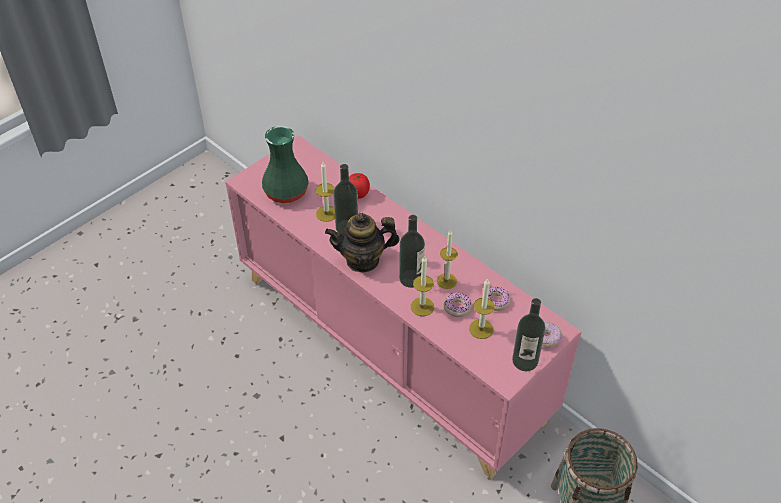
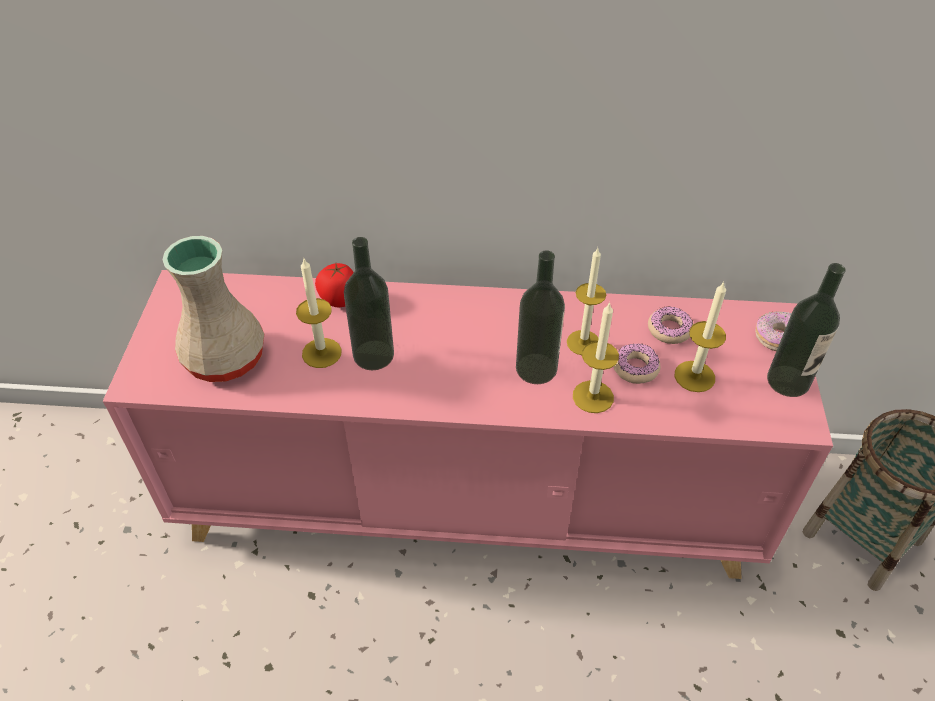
camera: 40 degrees left, 0 degrees up
green vase [262,126,308,203] -> beige vase [162,236,264,382]
teapot [325,213,400,273] -> none

